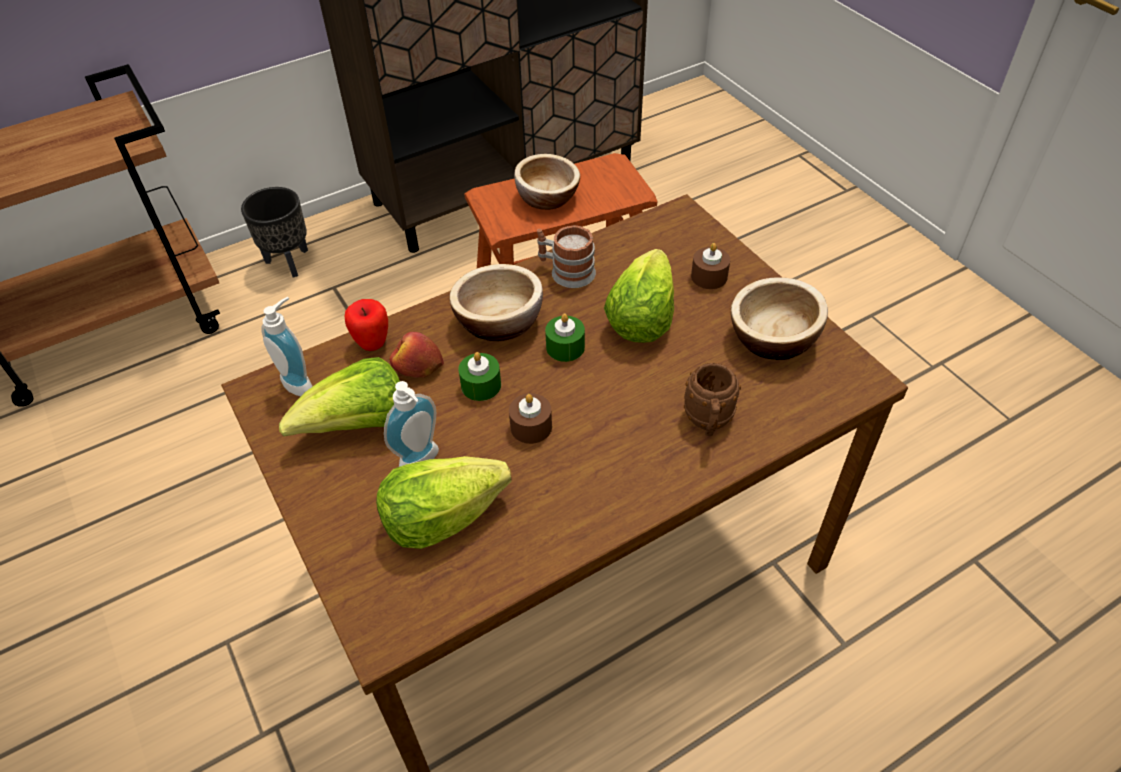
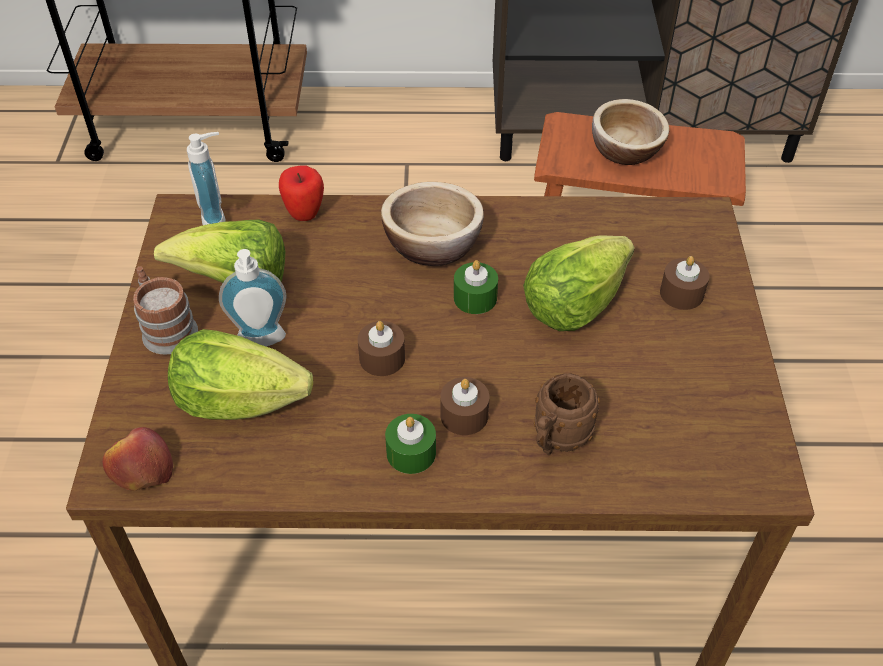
camera: 30 degrees right, 0 degrees up
black planter [241,187,308,278] -> none
apple [389,332,444,378] -> apple moved to [102,427,173,491]
green candle [458,352,501,401] -> green candle moved to [385,414,436,474]
mug [537,226,596,288] -> mug moved to [133,267,198,355]
bowl [731,277,828,360] -> none
none -> brown candle [440,377,489,435]

